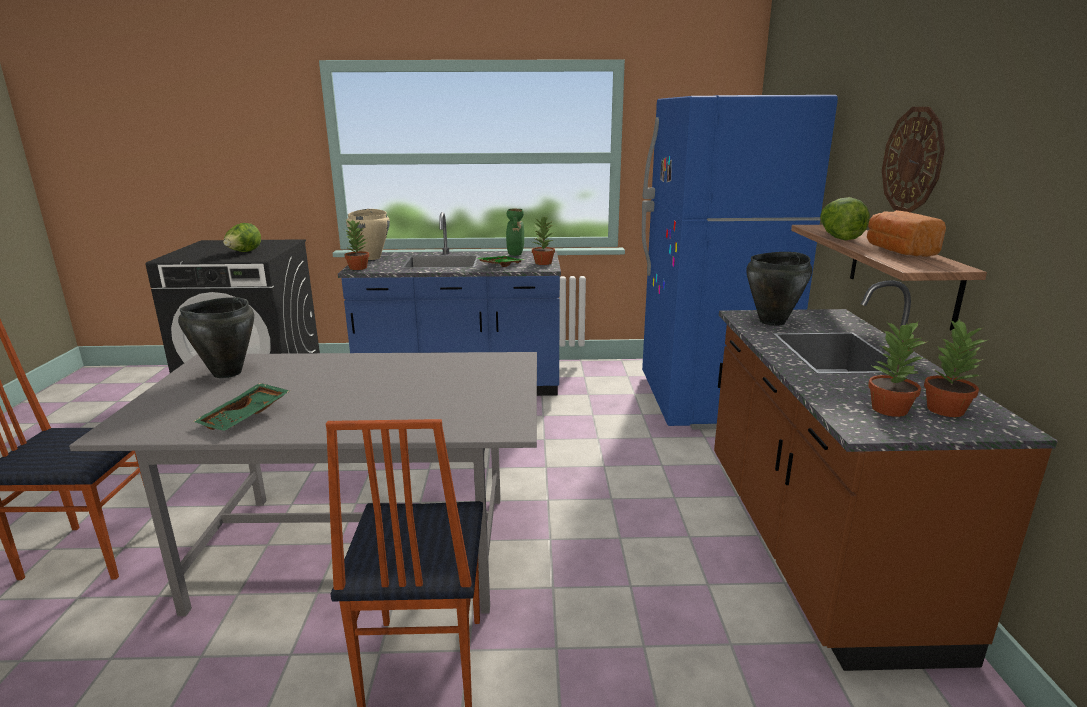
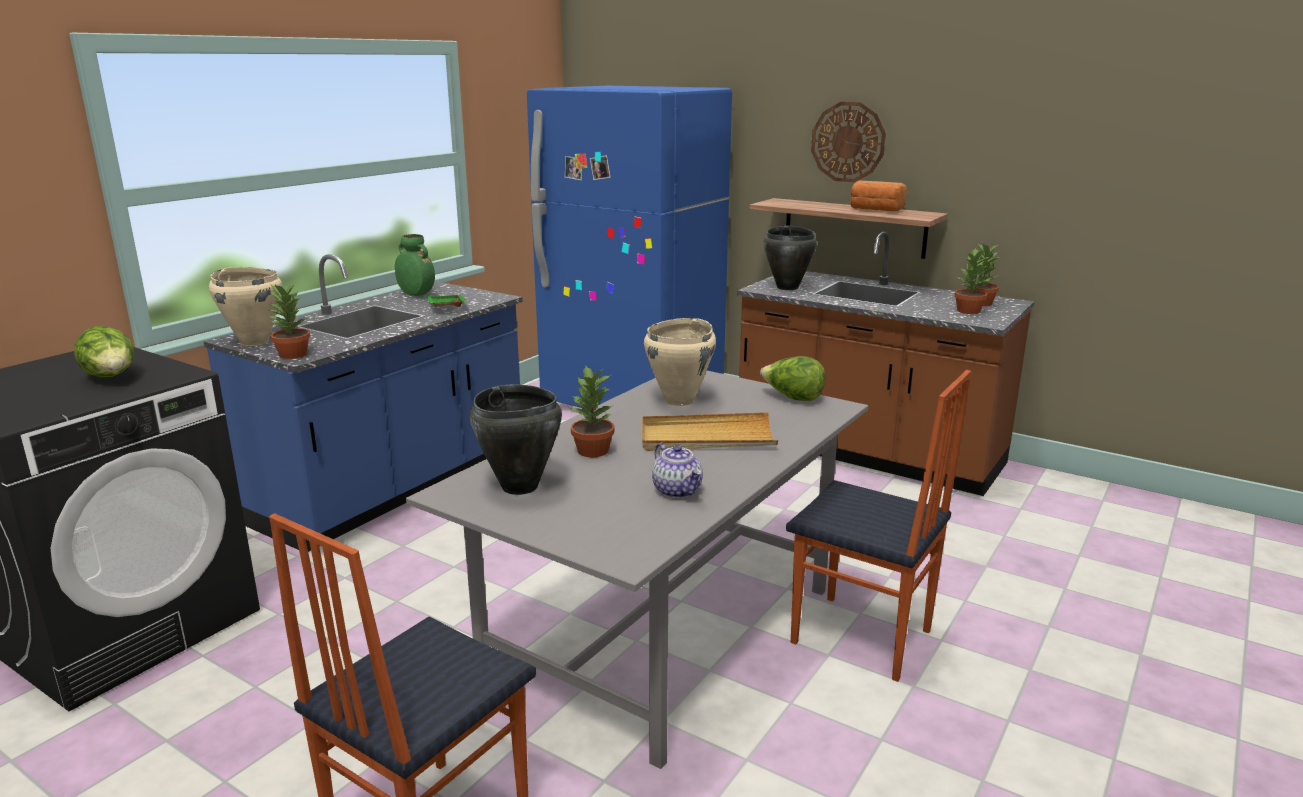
camera: 55 degrees left, 0 degrees up
green tray [193,383,290,431] -> teapot [652,443,703,498]
potted plant [532,216,555,265] -> potted plant moved to [570,366,615,457]
lettuce [820,197,870,240] -> lettuce moved to [760,356,825,401]
none -> beige tray [642,412,778,451]
none -> beige cooking pot [644,318,716,406]

